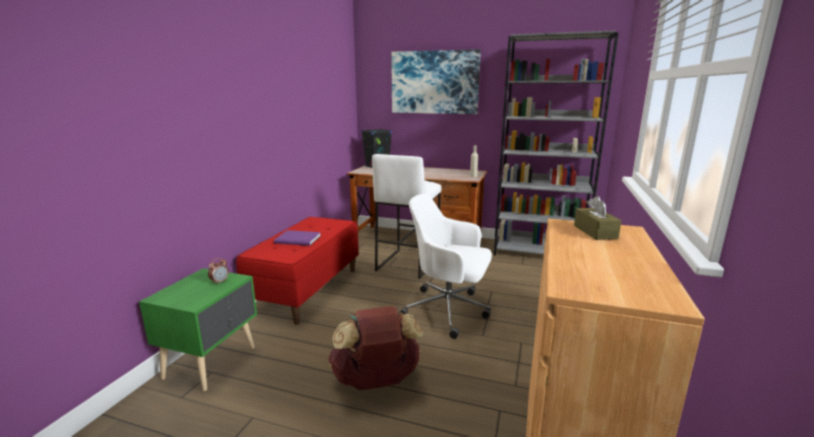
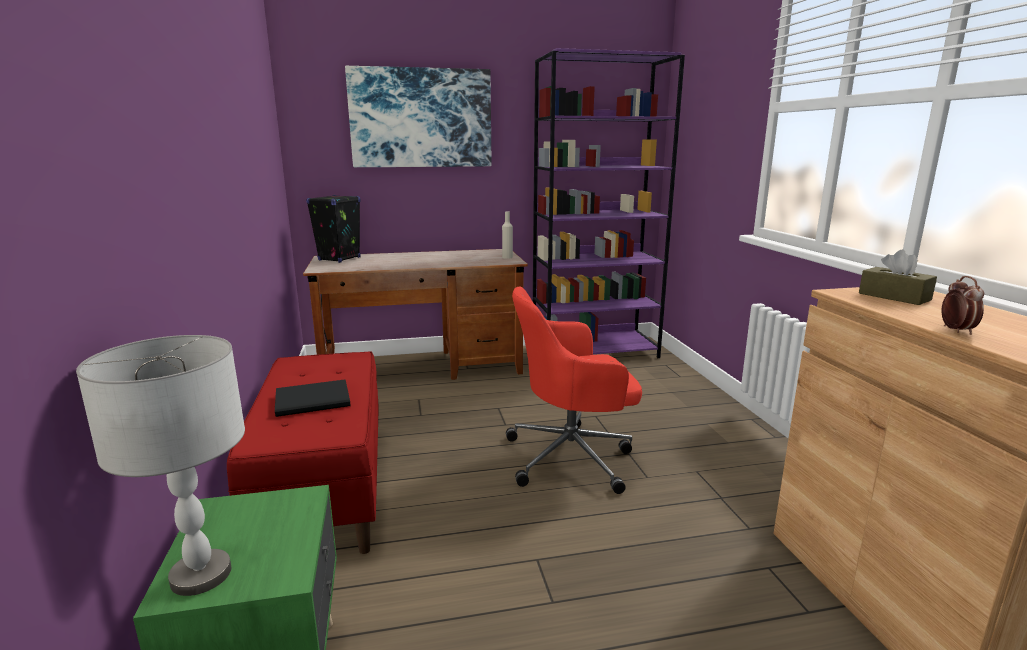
camera: 30 degrees left, 0 degrees up
alarm clock [208,258,229,285] -> alarm clock moved to [941,276,984,335]
purple book [274,230,321,246] -> black book [275,379,350,417]
brown backpack [328,306,423,390] -> none
white stool [372,154,441,279] -> none
white office chair [400,194,492,339] -> red office chair [506,287,642,494]
grey bookcase [494,30,619,256] -> purple bookcase [533,48,685,358]
none -> grey table lamp [76,335,245,596]

